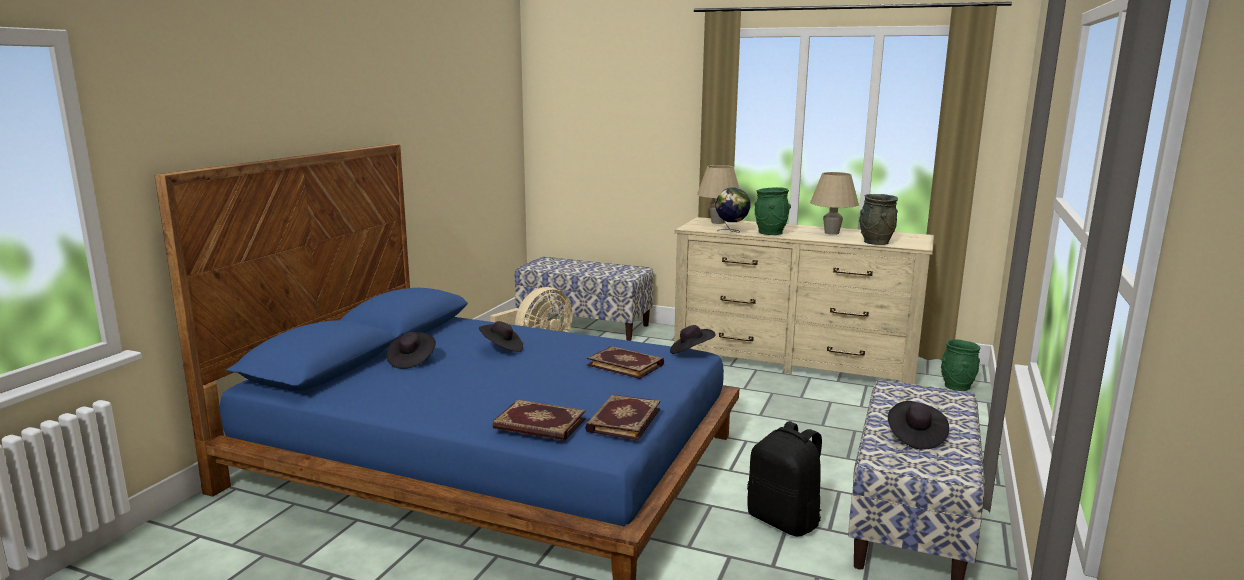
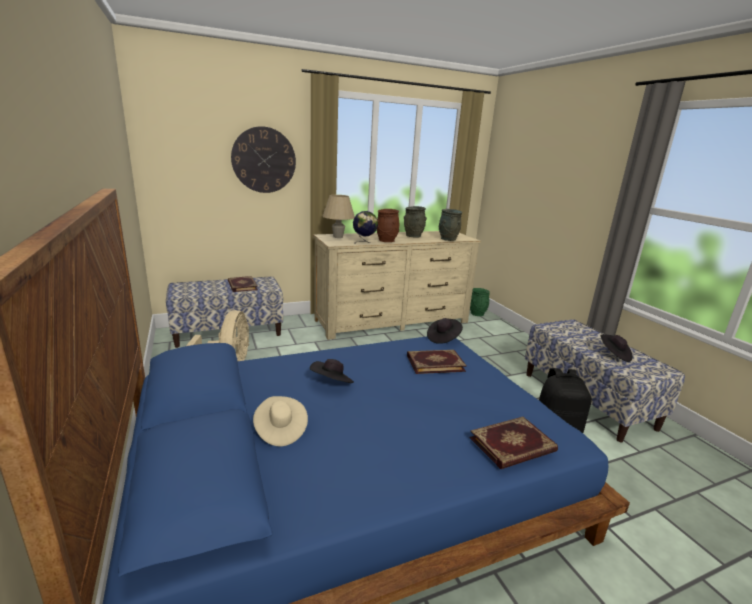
camera: 45 degrees left, 5 degrees up
black hat [387,332,436,369] -> beige hat [253,396,308,446]
book [585,394,660,440] -> book moved to [228,276,258,292]
green vase [755,187,791,235] -> brown vase [377,209,399,242]
beige table lamp [810,172,859,235] -> grey vase [404,206,427,238]
none -> wall clock [231,126,296,193]

